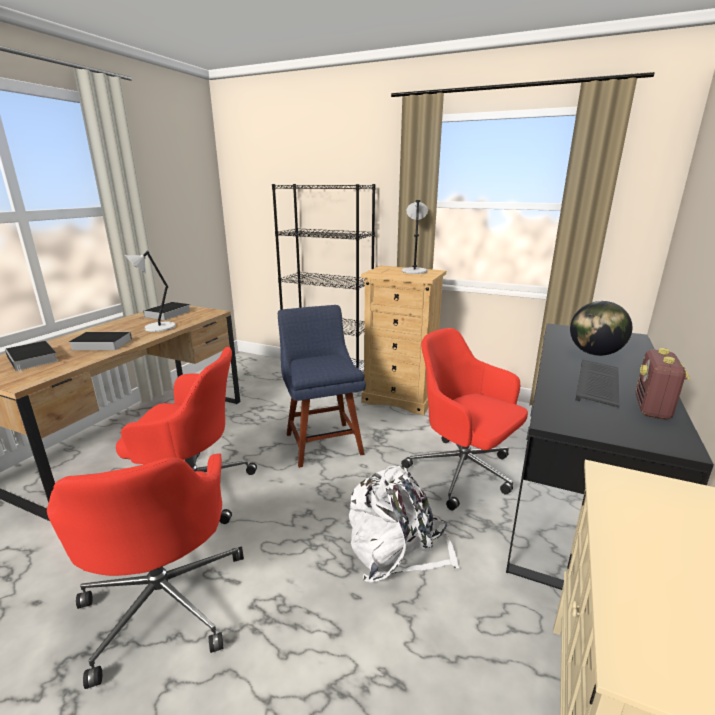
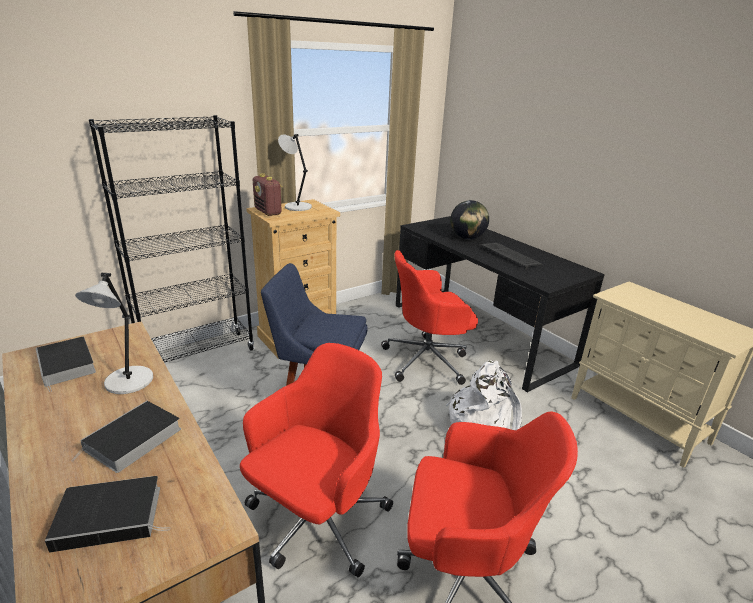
camera: 60 degrees left, 5 degrees up
radio [636,348,690,420] -> radio moved to [253,173,282,216]

